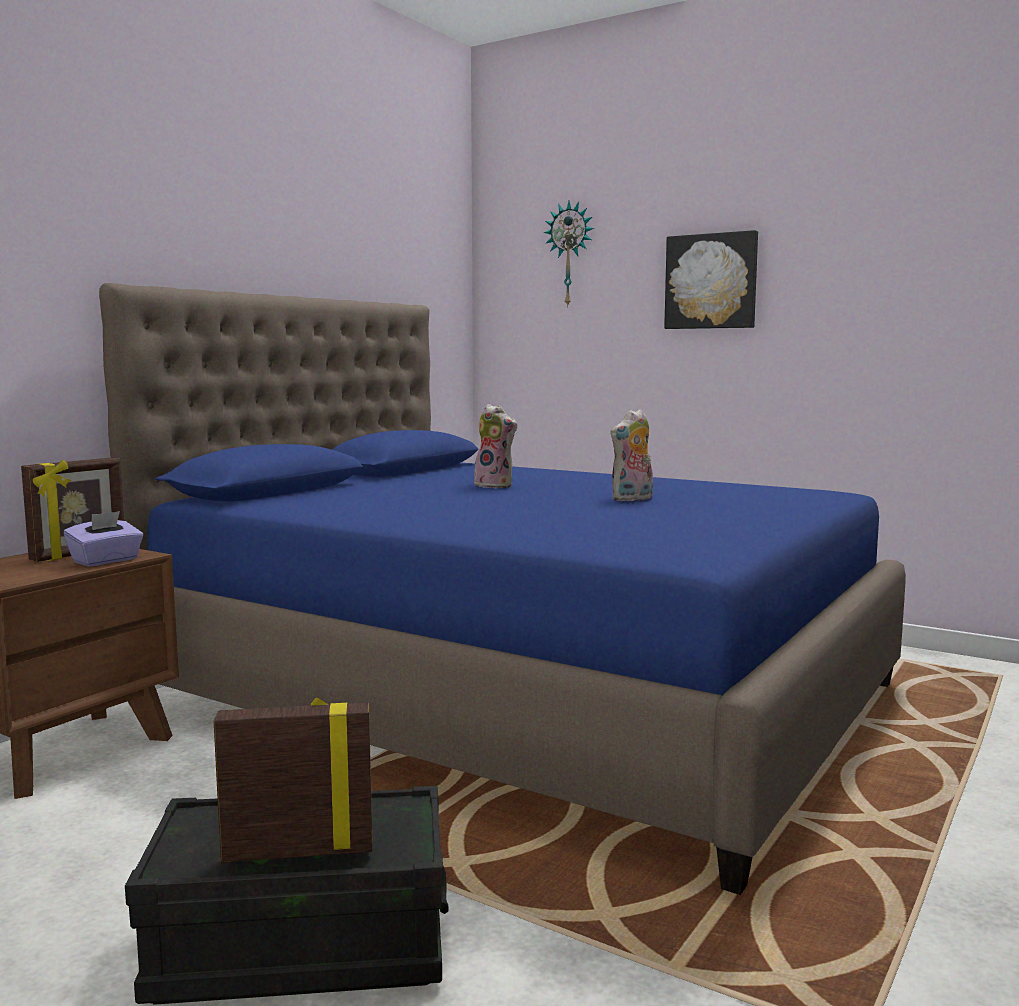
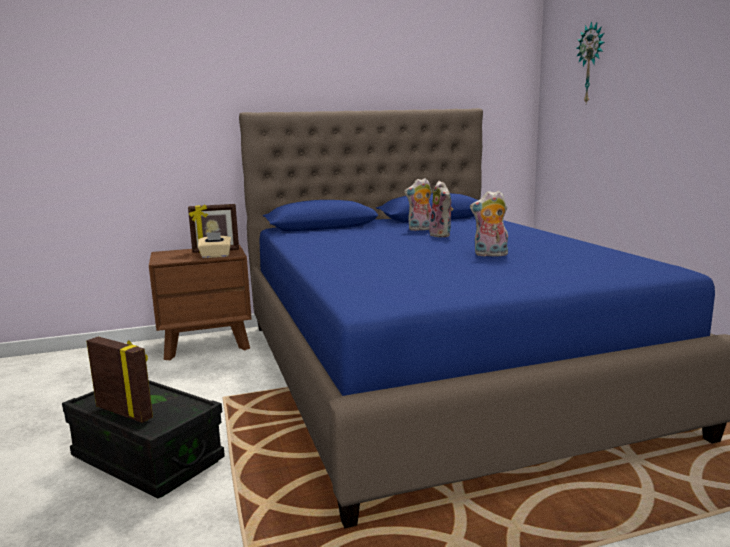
camera: 40 degrees right, 5 degrees up
purple tissue box [64,511,143,567] -> beige tissue box [198,232,231,258]
picture [664,230,758,329] -> none
none -> plush toy [404,178,432,231]

